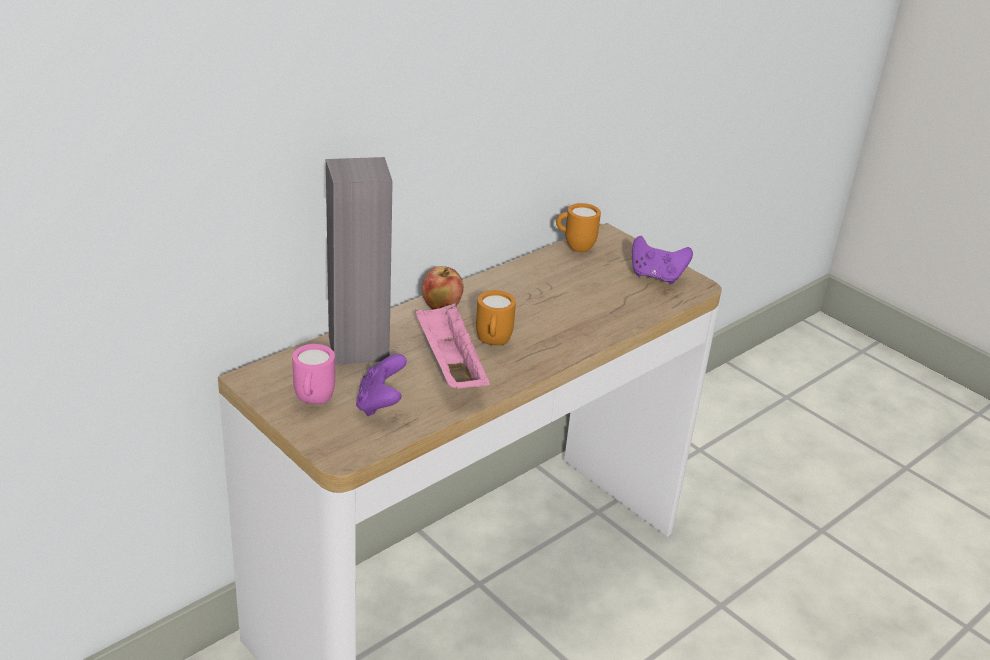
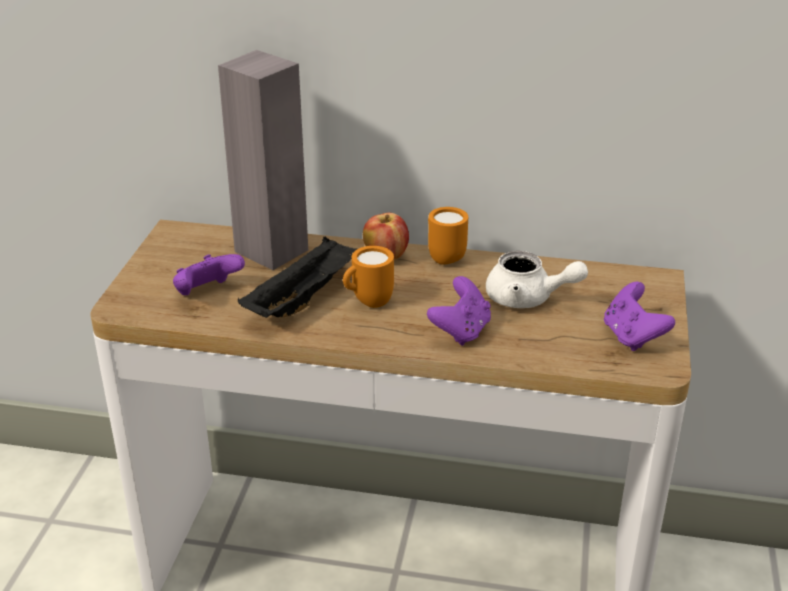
camera: 55 degrees right, 0 degrees up
pink mug [292,344,335,404] -> none
pink tray [416,303,490,389] -> black tray [238,236,357,318]
orange mug [556,203,601,252] -> orange mug moved to [428,207,468,265]
none -> purple game controller [427,276,491,346]
none -> white teapot [486,251,588,308]

